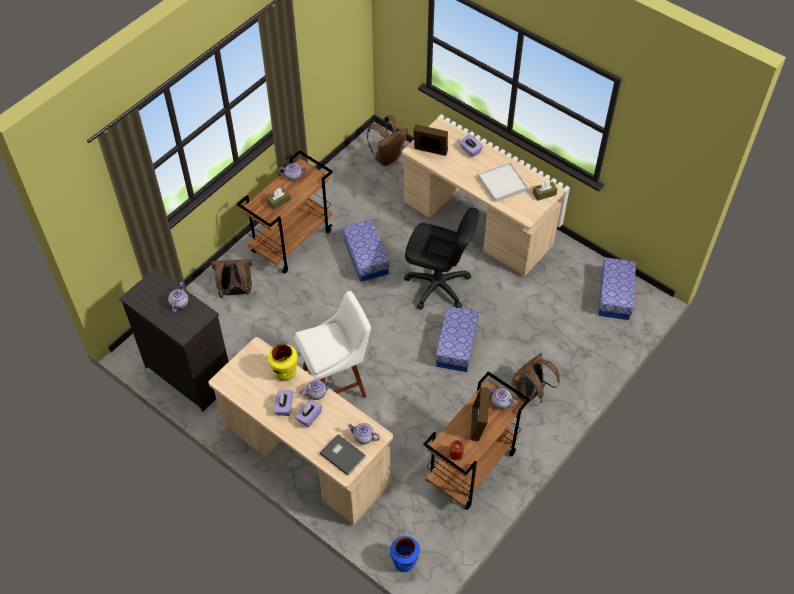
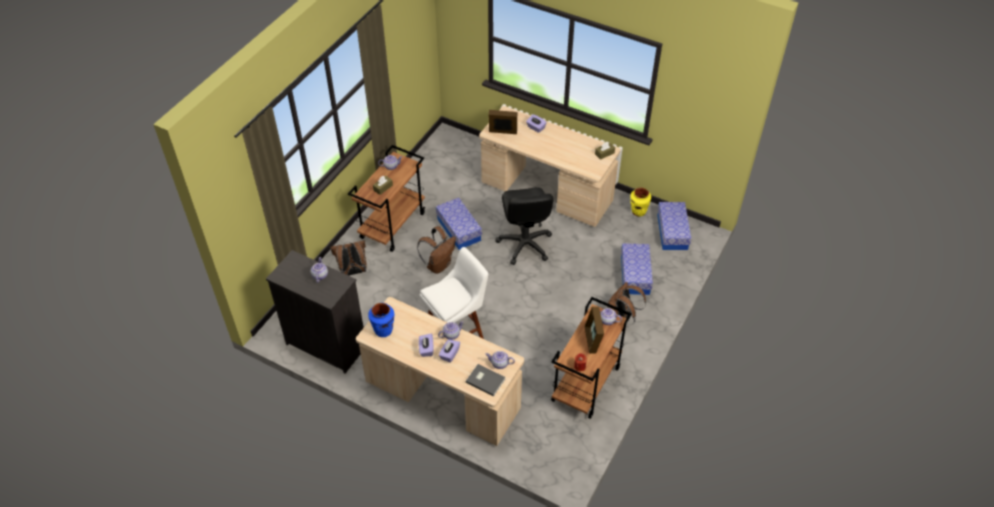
camera: 10 degrees left, 5 degrees down
yellow vase [268,344,298,381] -> yellow vase moved to [630,188,651,217]
brown backpack [367,115,408,166] -> brown backpack moved to [417,226,456,274]
blue vase [390,536,420,572] -> blue vase moved to [368,303,394,337]
black office chair [404,207,479,310] -> black office chair turned 75 degrees clockwise [495,187,554,265]
storage box [436,306,479,372] -> storage box moved to [621,243,653,295]
white tray [478,162,528,202] -> none

